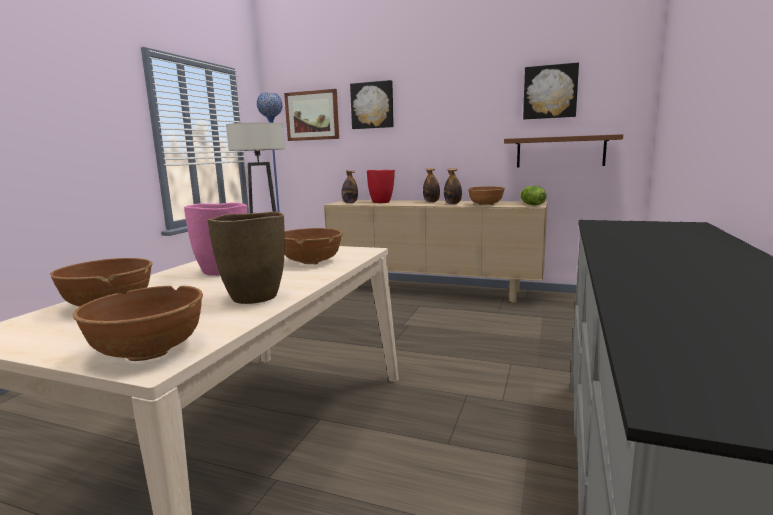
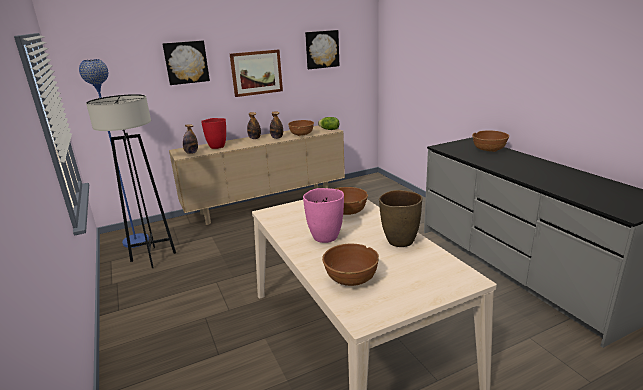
camera: 45 degrees left, 10 degrees up
brown bowl [73,286,203,361] -> brown bowl moved to [472,130,509,152]
picture [284,89,339,141] -> picture moved to [230,50,283,97]
brown shelf [504,134,623,168] -> none

